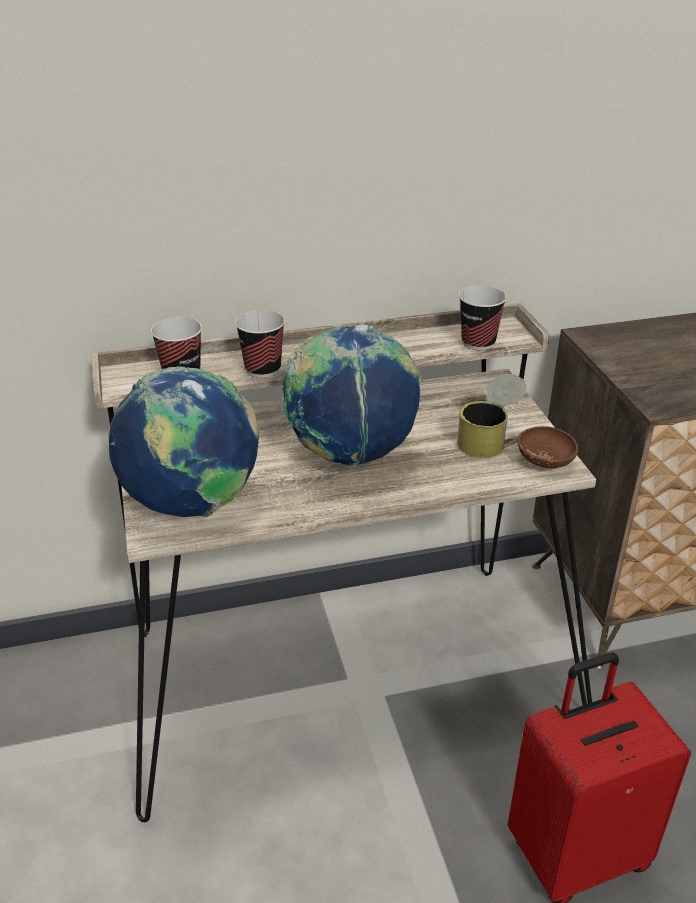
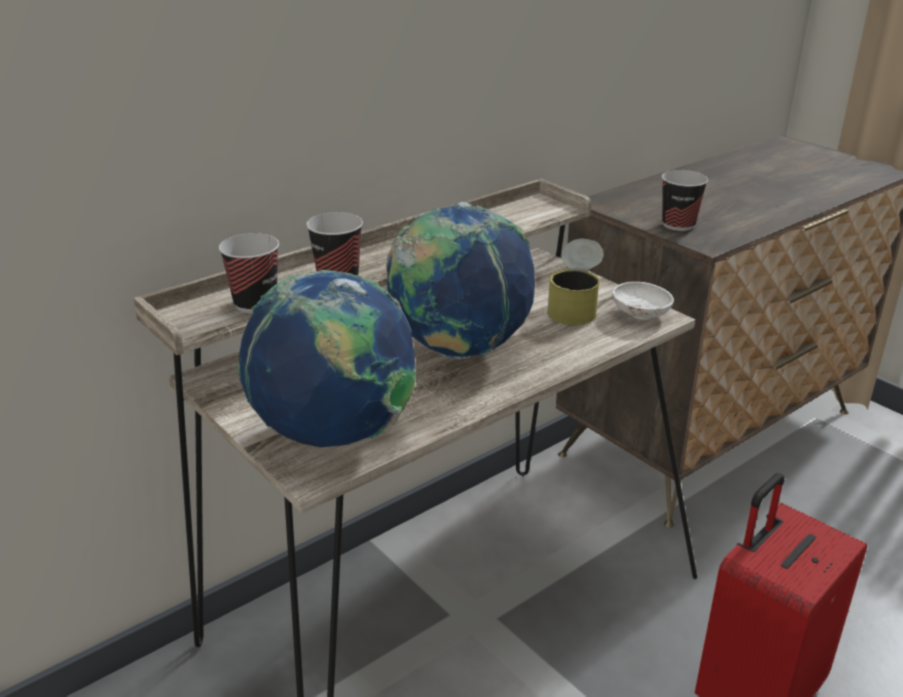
camera: 25 degrees left, 5 degrees down
cup [459,286,507,350] -> cup moved to [662,170,708,231]
brown bowl [518,426,579,468] -> white bowl [612,282,674,320]

